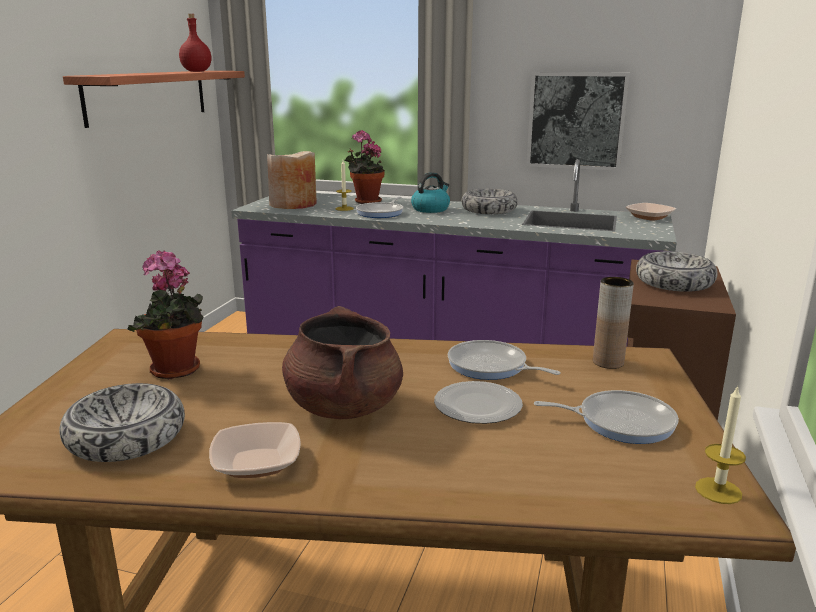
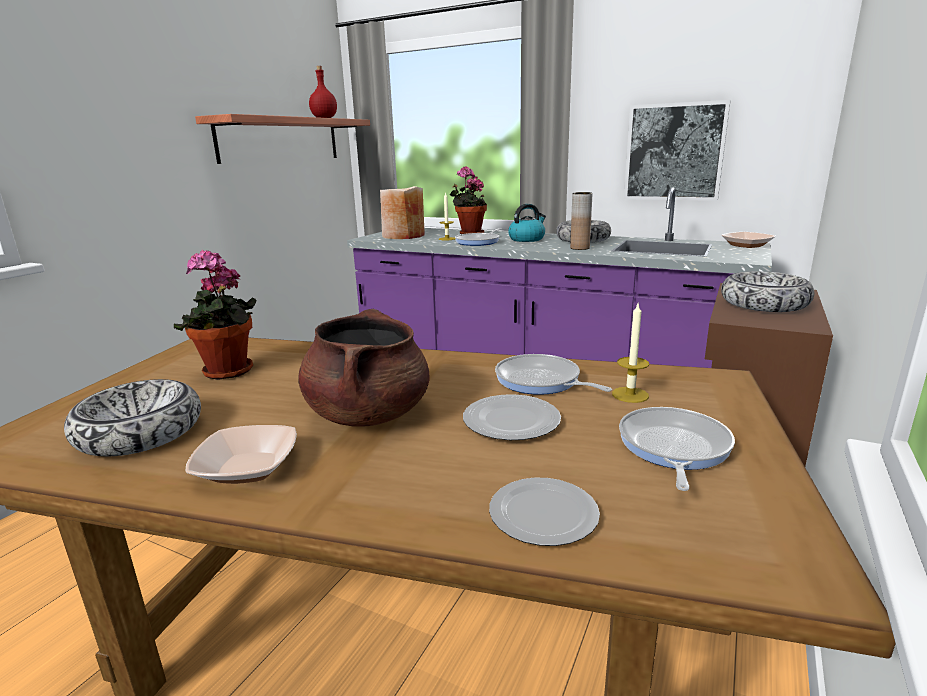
camera: 10 degrees right, 0 degrees up
frying pan [534,390,679,444] -> frying pan turned 90 degrees counterclockwise [619,407,735,491]
brown vase [593,277,634,369] -> brown vase moved to [570,192,593,250]
candle [695,385,746,504] -> candle moved to [612,304,649,403]
none -> plate [489,478,600,546]

